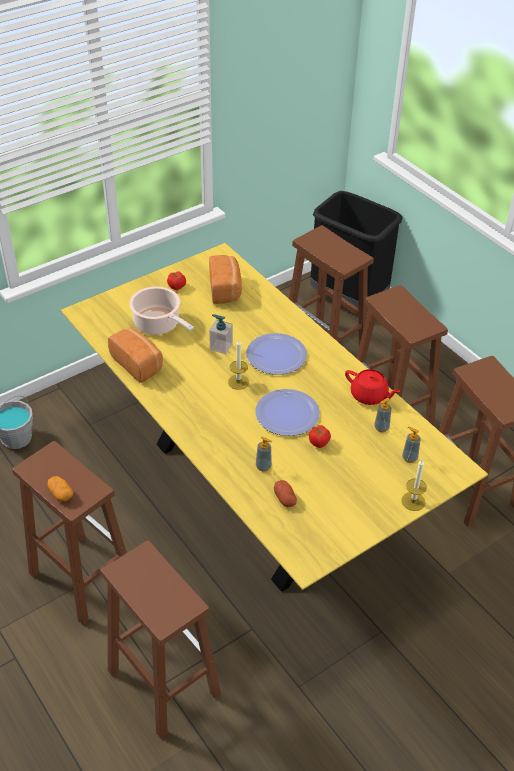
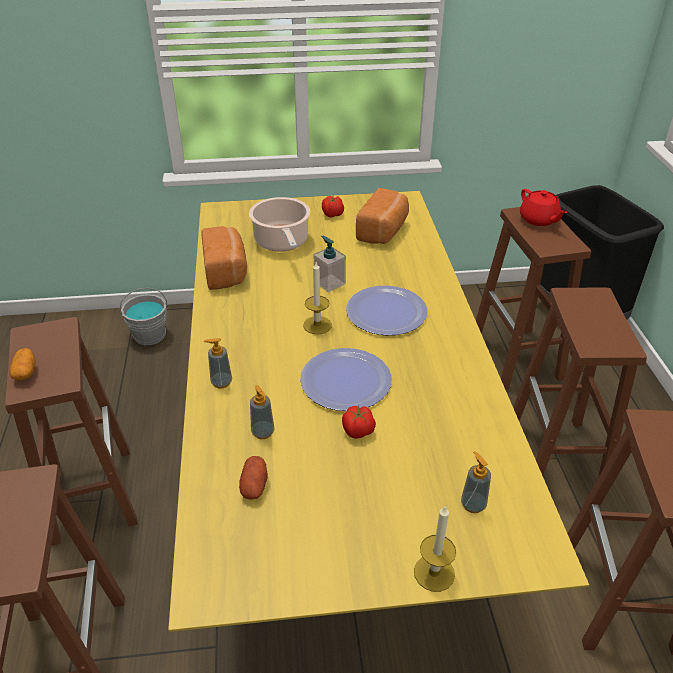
camera: 30 degrees right, 5 degrees down
red teapot [345,369,401,405] -> red teapot moved to [520,189,567,226]
soap dispenser [374,398,391,432] -> soap dispenser moved to [204,338,232,388]

